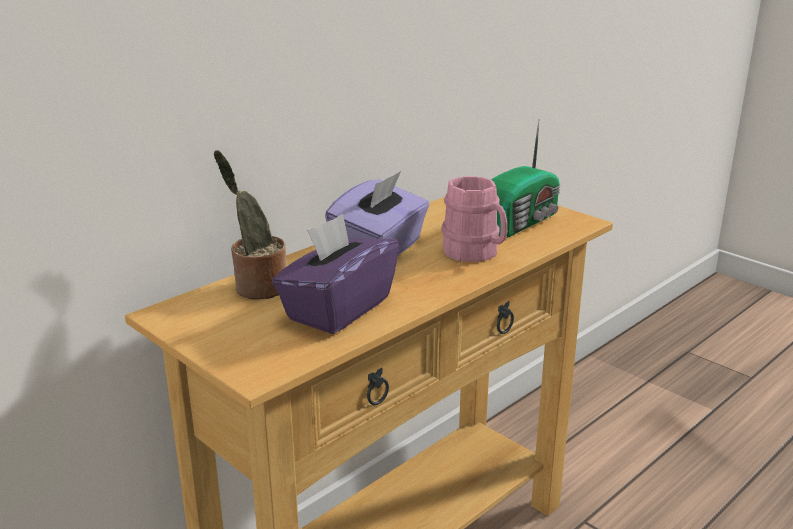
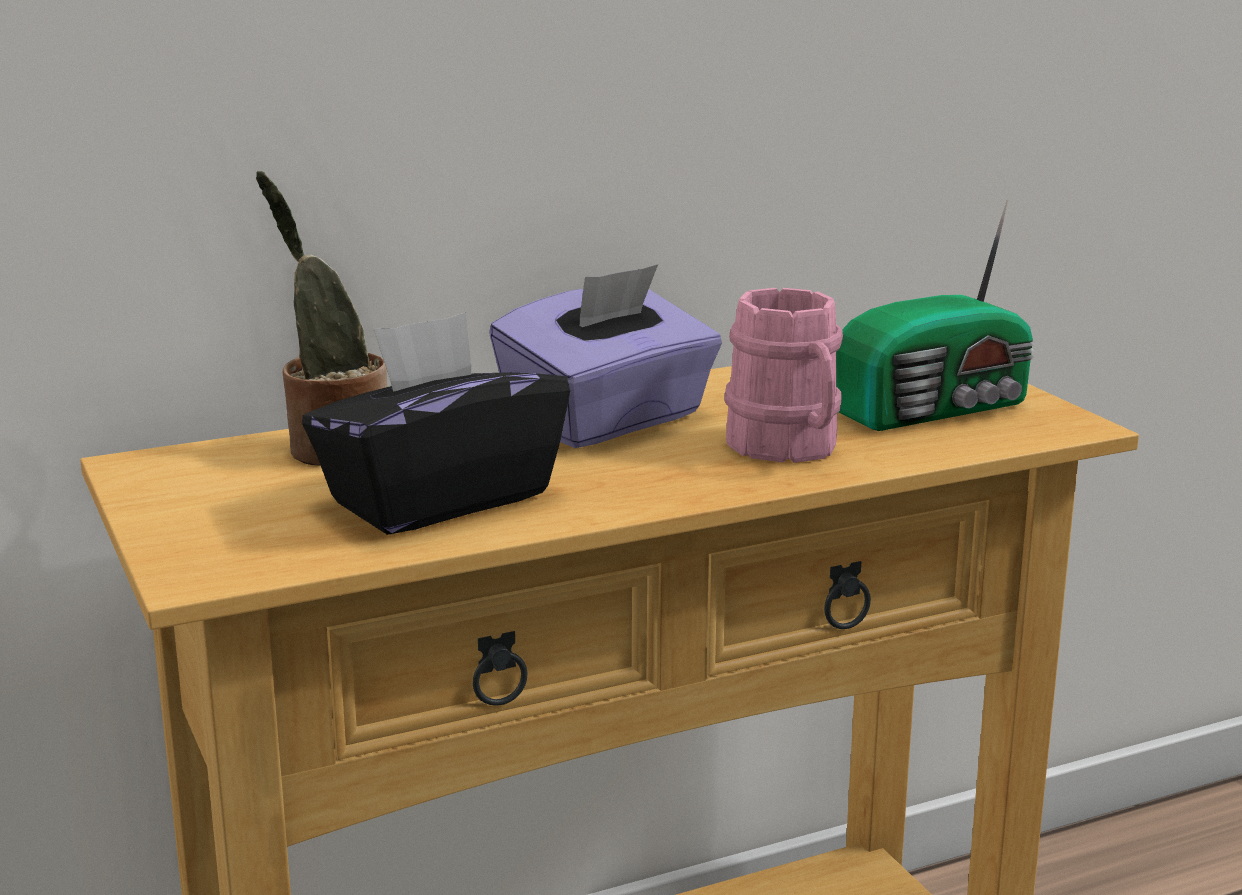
camera: 20 degrees right, 5 degrees down
purple tissue box [272,214,399,334] -> black tissue box [302,312,570,535]

